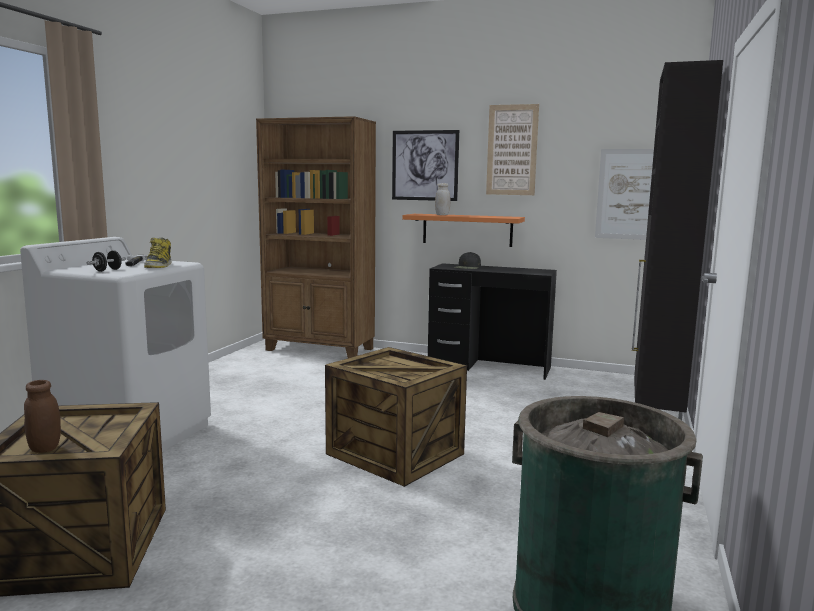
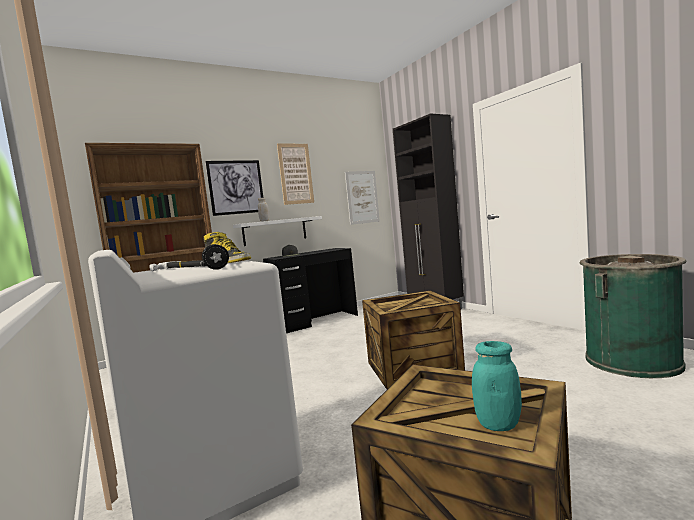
camera: 50 degrees left, 5 degrees down
brown jar [24,380,61,453] -> turquoise jar [472,341,522,431]
orange shelf [402,214,525,247] -> white shelf [233,216,322,246]

